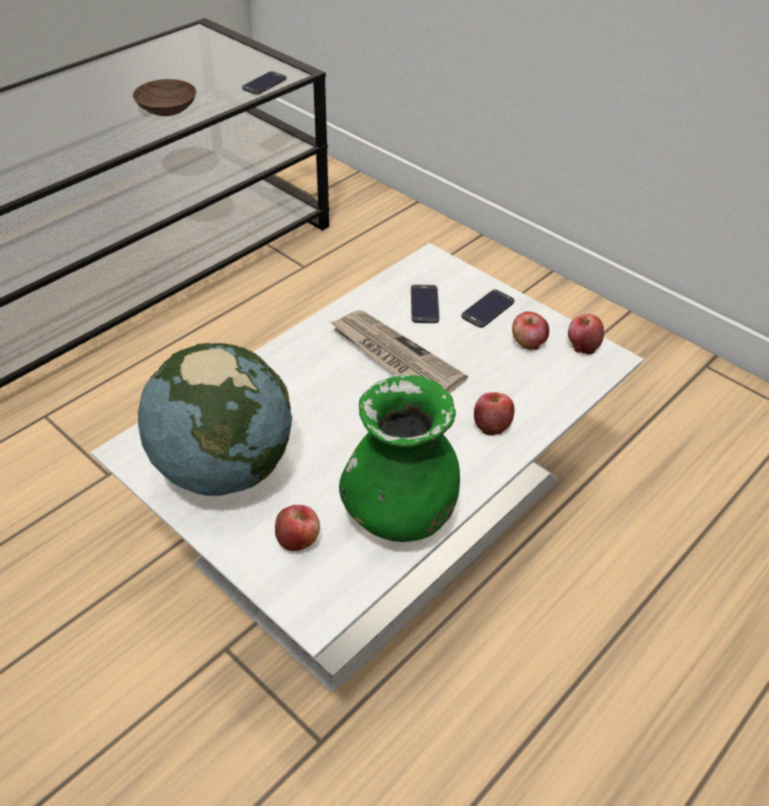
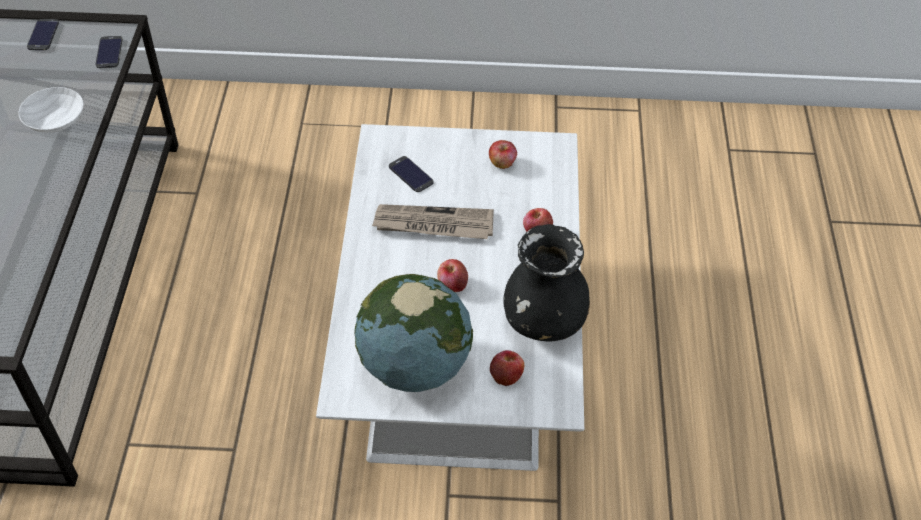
camera: 40 degrees left, 5 degrees up
brown bowl [133,79,196,116] -> white bowl [19,87,83,133]
green vase [339,375,460,542] -> black vase [503,224,590,341]
phone [461,289,515,328] -> phone moved to [27,19,59,50]
apple [568,314,604,354] -> apple moved to [437,259,468,292]

